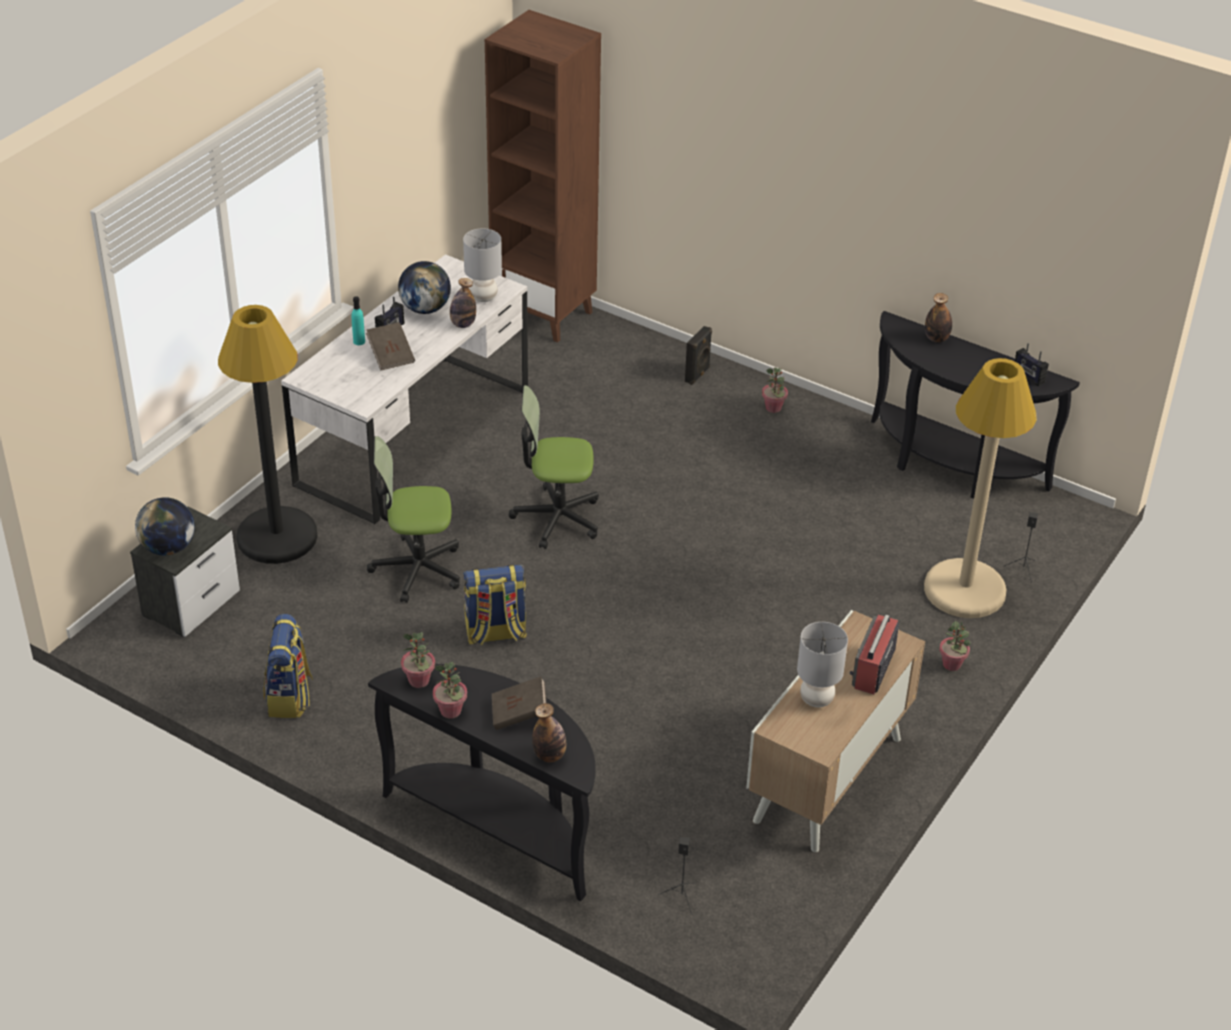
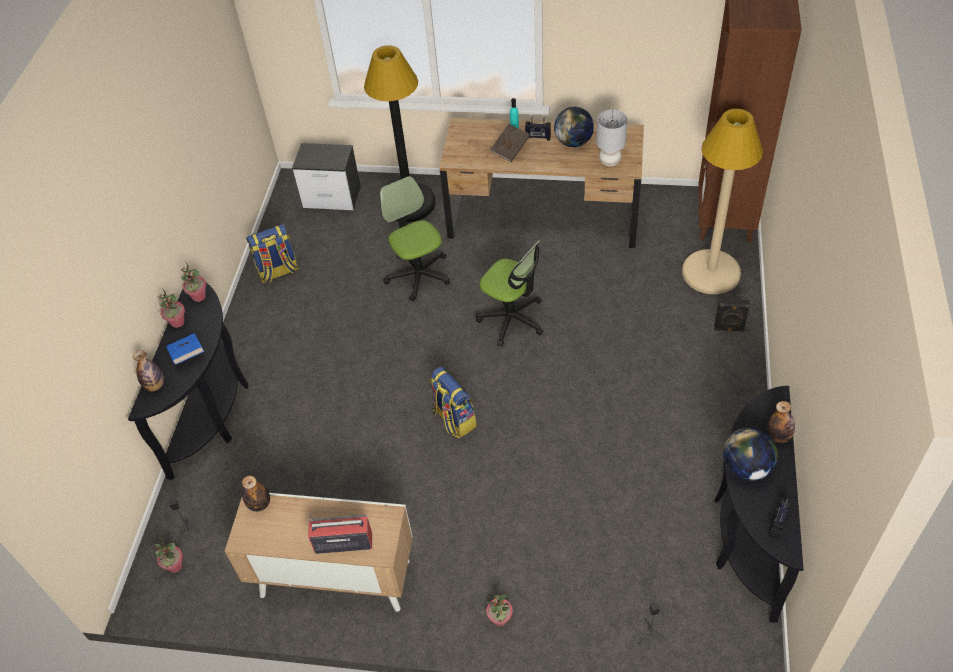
camera: 70 degrees right, 10 degrees up
globe [135,497,195,556] -> globe moved to [723,427,778,481]
white desk [281,254,528,524] -> brown desk [439,118,644,248]
bottle [450,278,476,328] -> bottle moved to [242,476,270,512]
backpack [463,565,527,645] -> backpack moved to [430,367,477,438]
brown book [492,676,547,730] -> blue book [166,333,204,365]
office chair [509,385,599,549] -> office chair turned 150 degrees clockwise [476,240,544,347]
potted plant [762,367,788,413] -> potted plant moved to [154,537,183,573]
grey table lamp [797,622,848,707] -> none
beige floor lamp [924,358,1037,618] -> beige floor lamp moved to [682,109,763,294]

